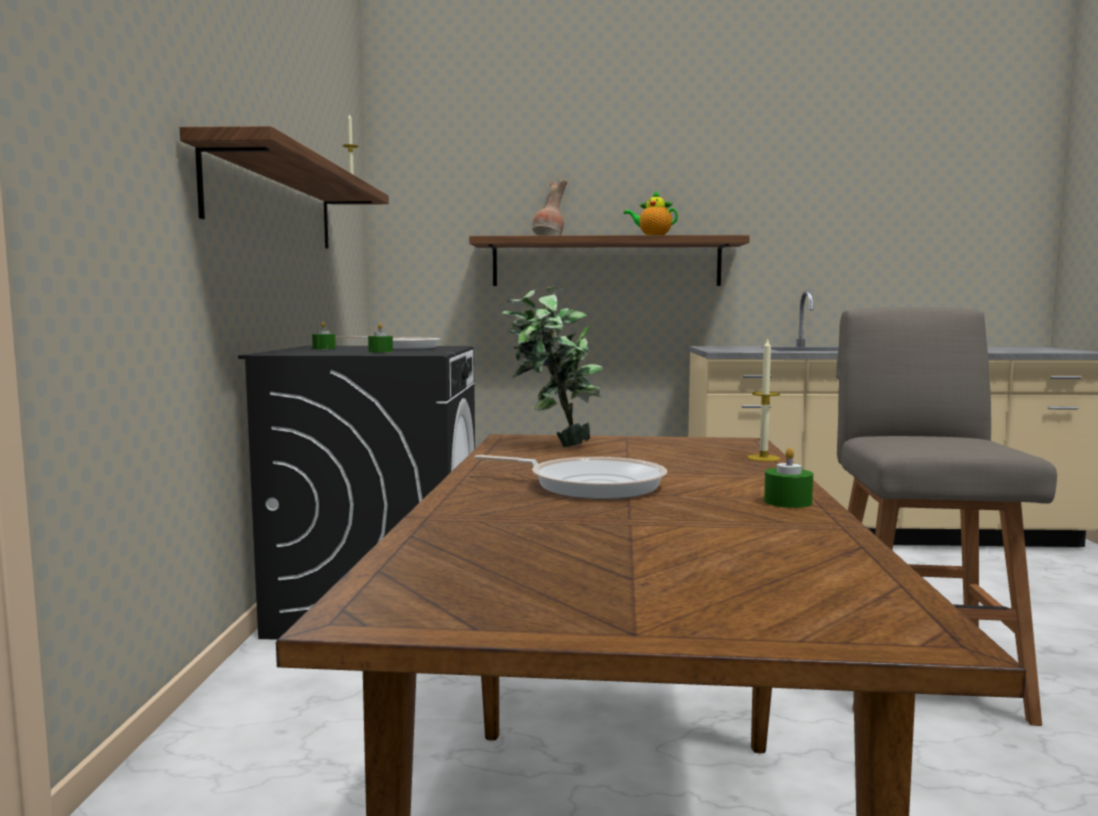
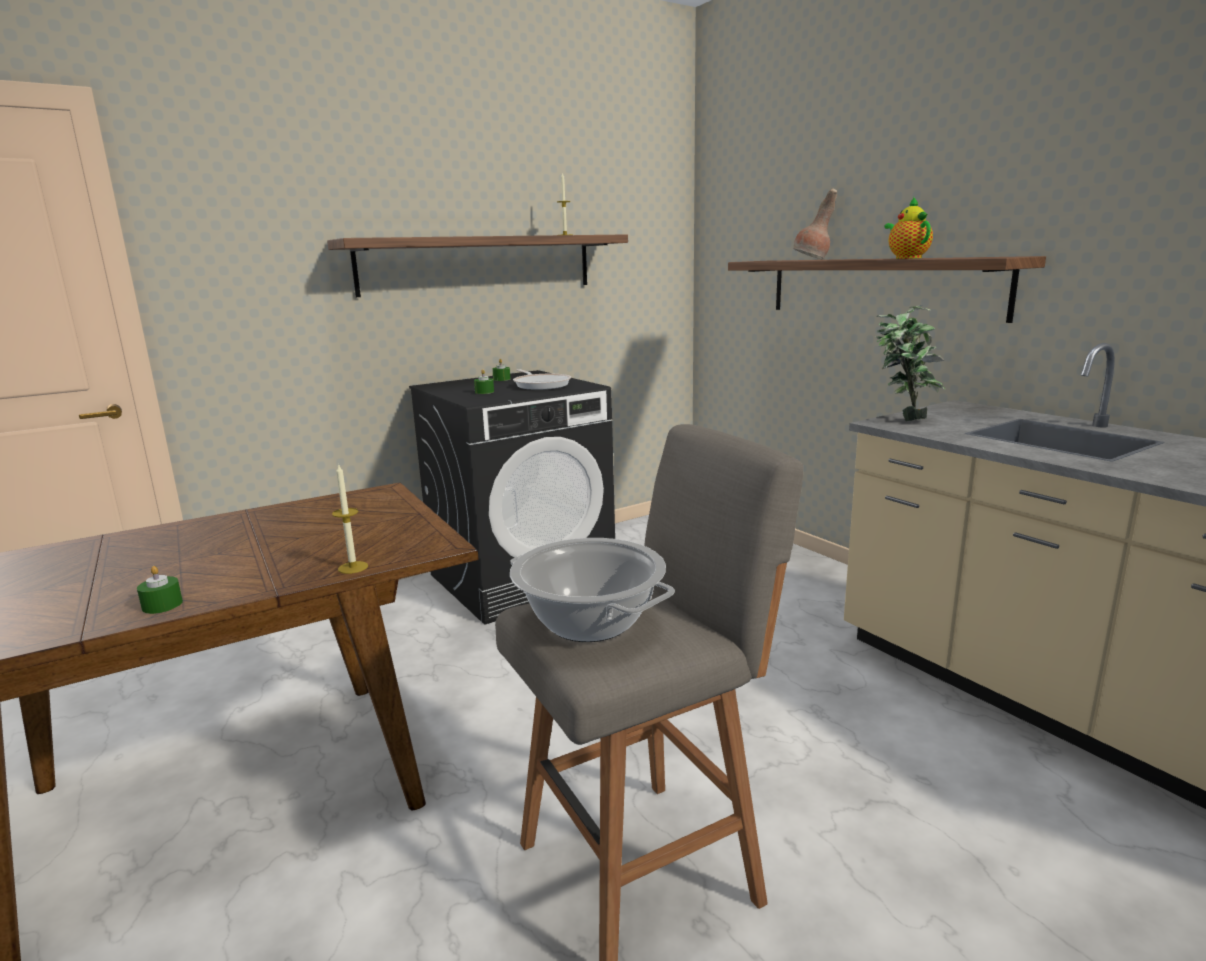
camera: 55 degrees right, 10 degrees up
frying pan [474,455,667,499] -> none
potted plant [501,287,603,447] -> potted plant moved to [876,305,946,421]
none -> cooking pot [510,538,675,642]

